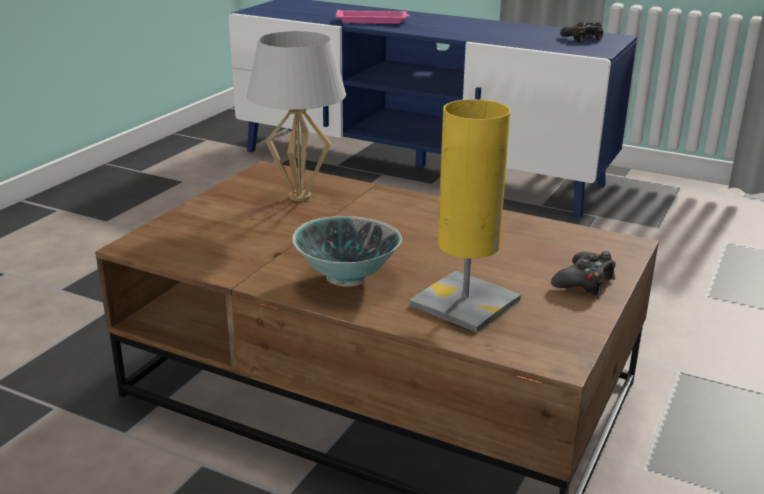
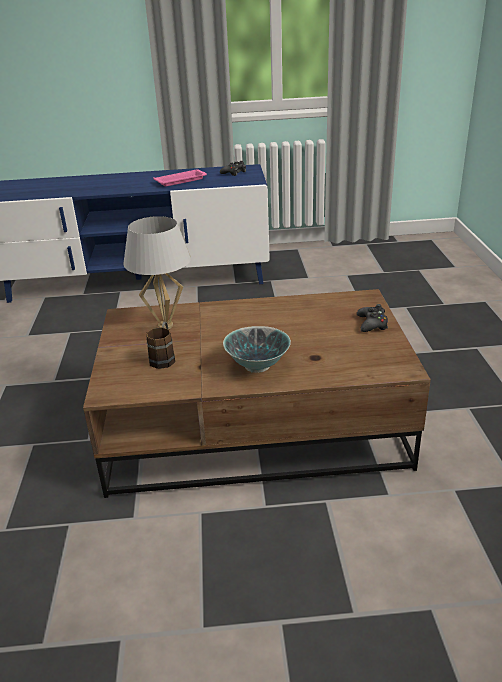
camera: 30 degrees left, 5 degrees up
pink tray [335,9,410,24] -> pink tray moved to [153,169,207,186]
yellow table lamp [409,99,521,332] -> none
none -> brown mug [146,322,175,369]

